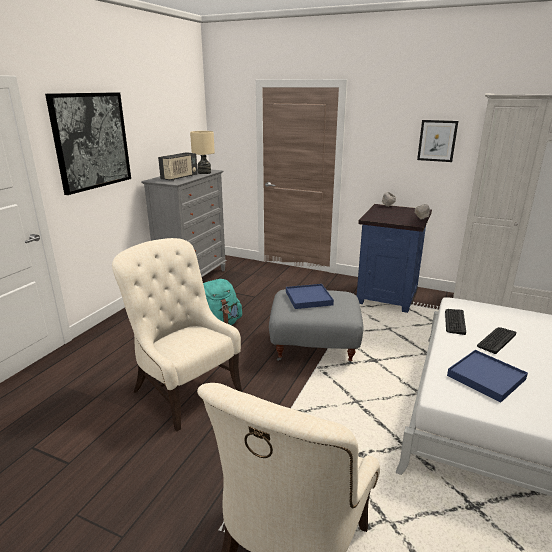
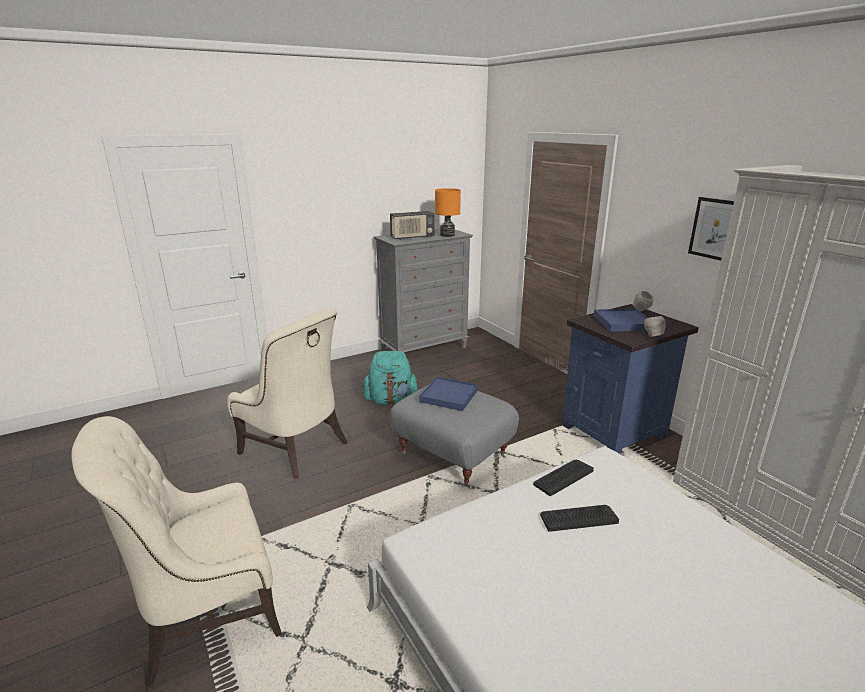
camera: 35 degrees right, 0 degrees up
picture [45,92,131,195] -> none
beige armchair [112,238,242,431] -> beige armchair turned 135 degrees clockwise [227,309,347,479]
beige table lamp [190,131,215,174] -> orange table lamp [435,188,461,237]
blue tray [447,350,528,403] -> blue tray moved to [594,308,648,332]

